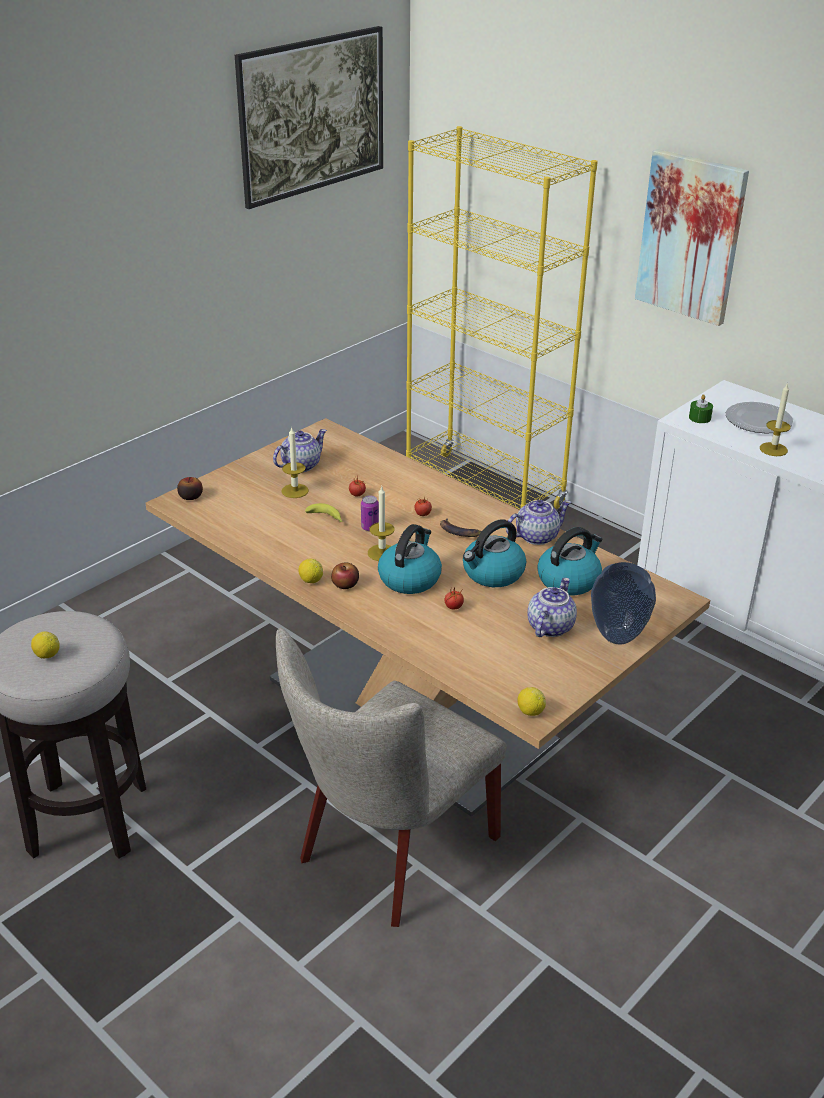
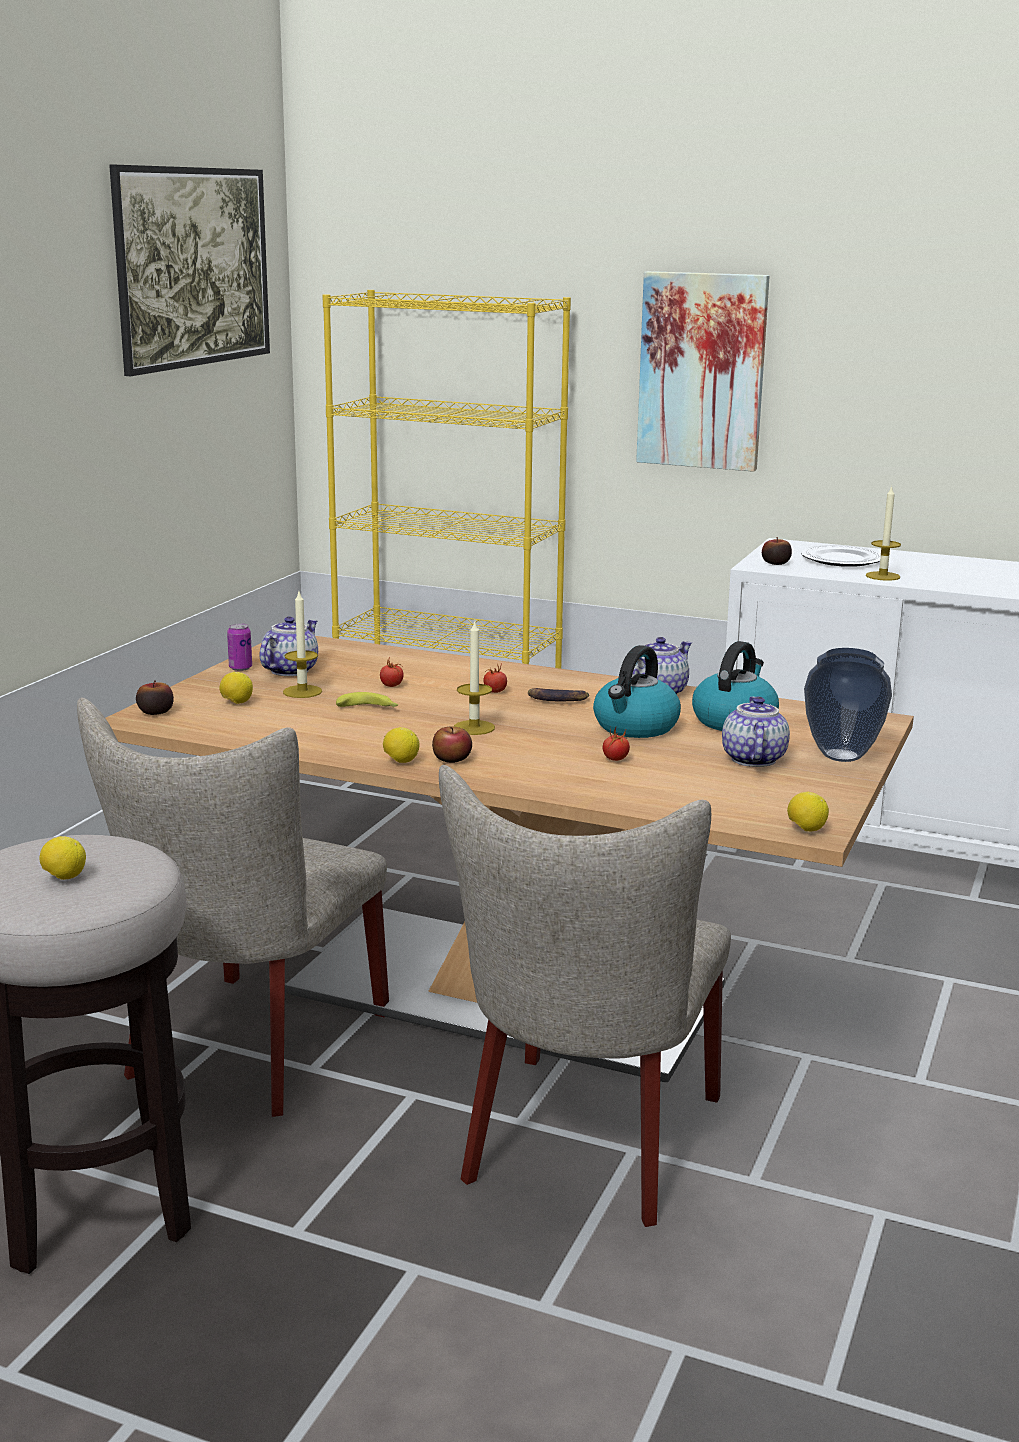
camera: 20 degrees left, 15 degrees down
can [361,495,379,531] -> can moved to [227,623,252,671]
kettle [378,524,442,594] -> none
green candle [689,394,713,423] -> apple [762,537,792,565]
none -> beige chair [77,698,389,1117]
none -> lemon [219,672,253,704]

